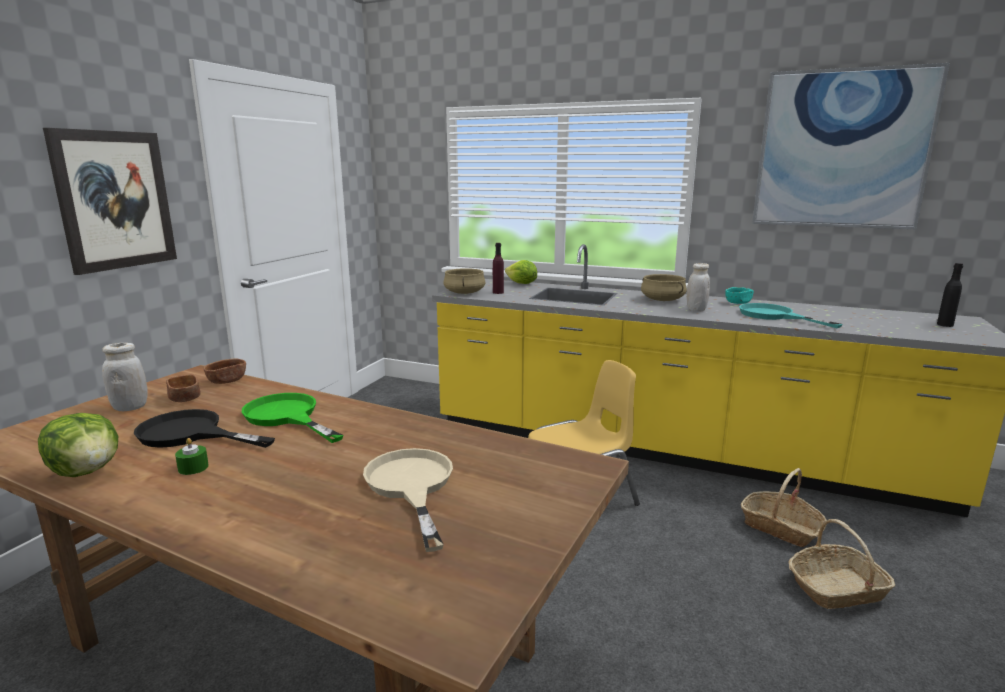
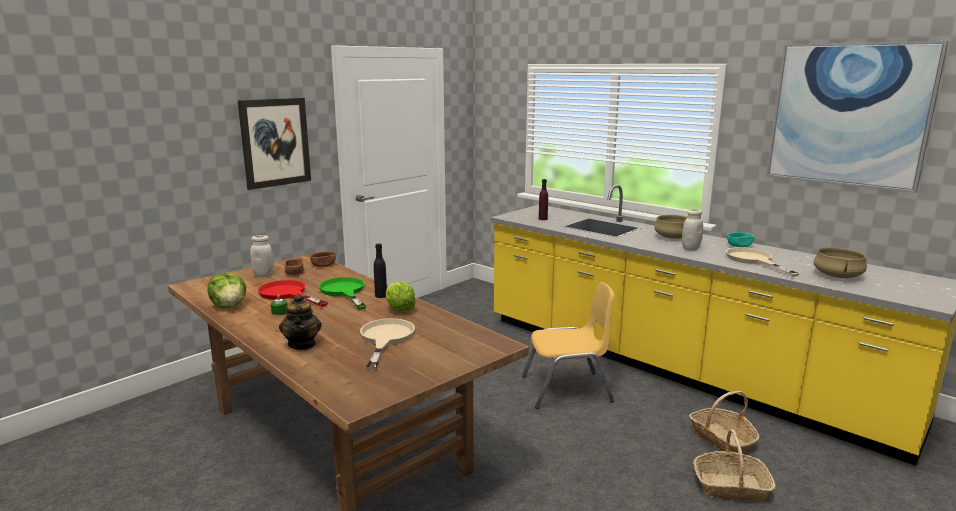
camera: 20 degrees right, 0 degrees up
black frying pan [134,409,275,448] -> red frying pan [258,280,328,307]
beige cooking pot [443,268,485,294] -> beige cooking pot moved to [813,247,867,278]
lettuce [505,260,537,284] -> lettuce moved to [386,282,416,312]
turquoise frying pan [739,303,843,328] -> beige frying pan [726,247,800,277]
black bottle [937,263,963,327] -> black bottle moved to [374,244,387,298]
none -> teapot [279,294,322,350]

